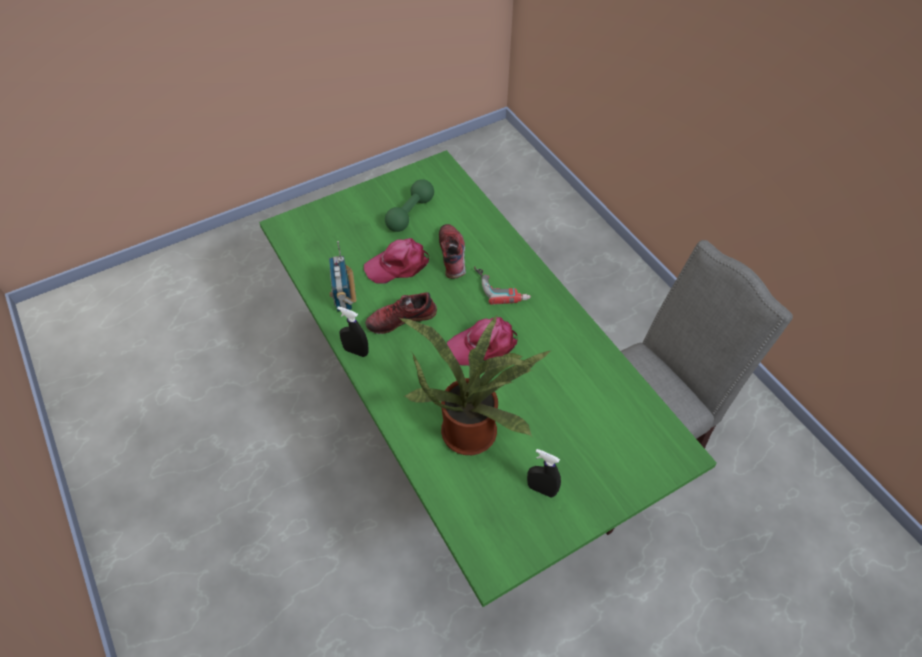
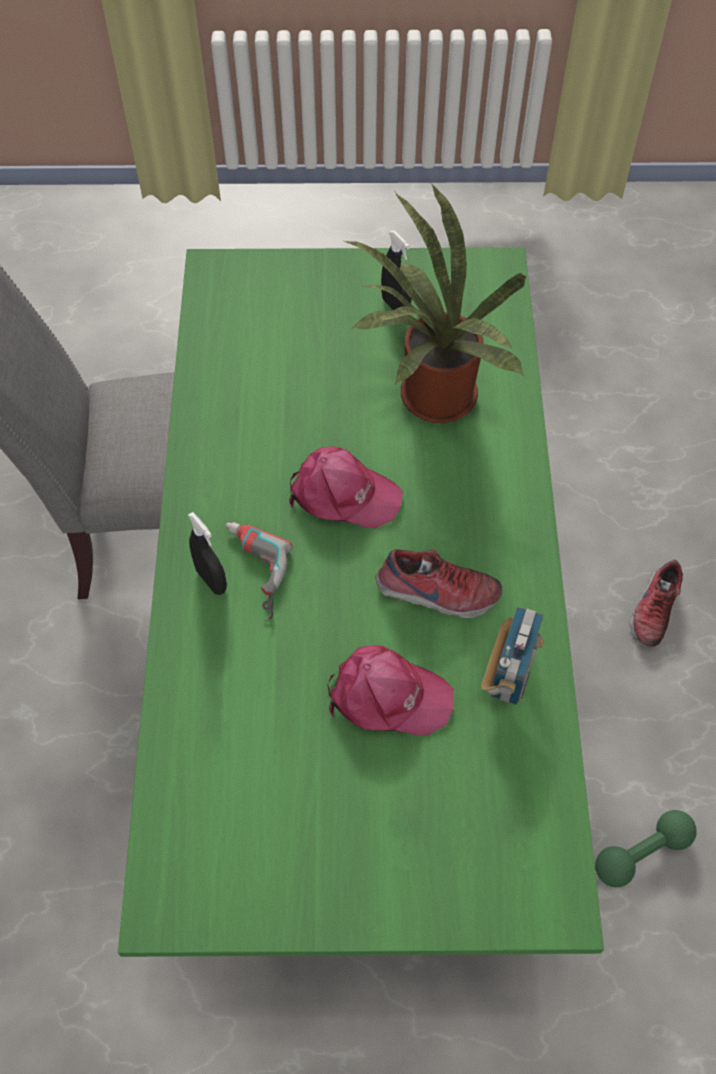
camera: 150 degrees left, 5 degrees up
black spray bottle [337,306,369,357] -> black spray bottle moved to [188,512,227,595]
green dumbbell [385,179,434,232] -> green dumbbell moved to [595,810,697,887]
shoe [439,224,466,279] -> shoe moved to [629,560,683,647]

